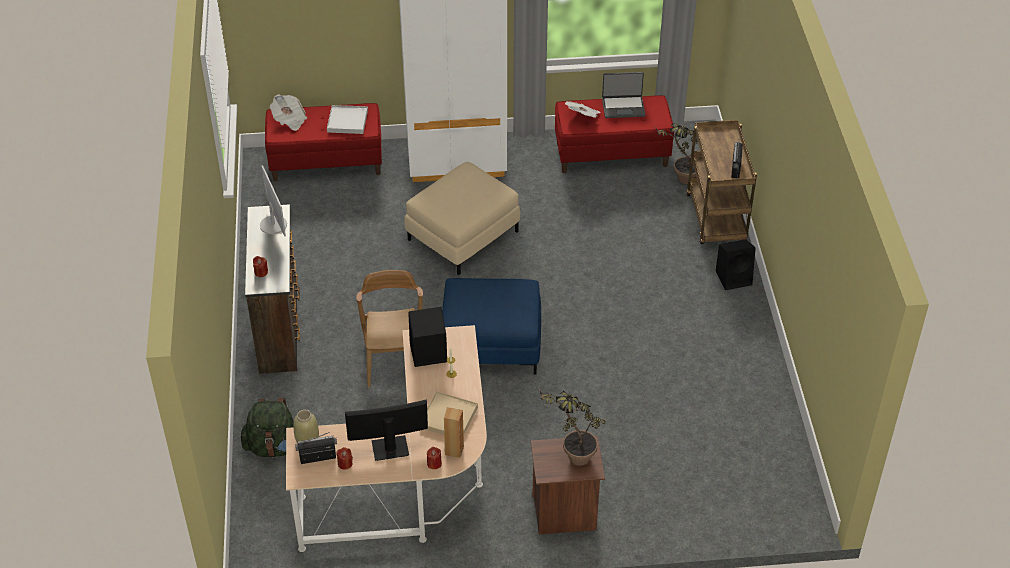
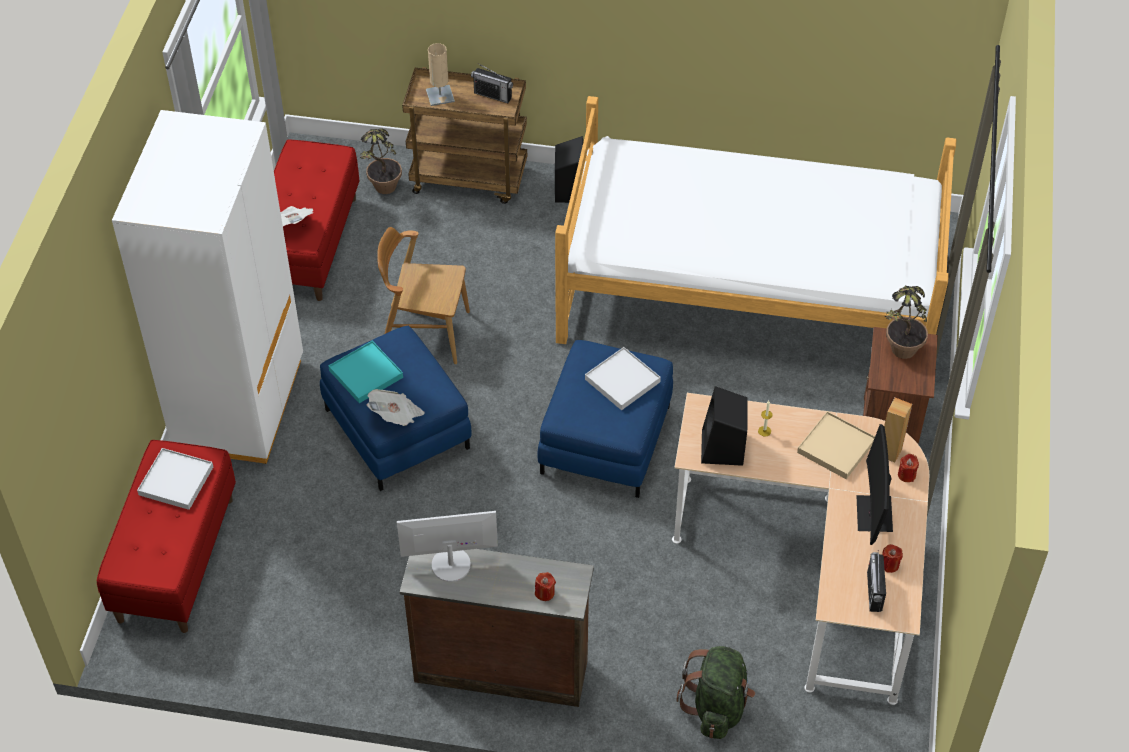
camera: 75 degrees left, 5 degrees up
newspaper [270,94,307,131] -> newspaper moved to [367,389,425,426]
beige vase [293,410,319,443] -> none
brown chair [356,270,423,387] -> brown chair moved to [377,227,470,364]
beige ottoman [404,162,520,275] -> blue ottoman [320,326,472,491]
laptop [602,72,645,118] -> none
none -> turquoise tray [328,341,403,403]
none -> beige table lamp [426,43,455,106]
none -> bed [555,96,957,344]
none -> white tray [585,347,661,410]

